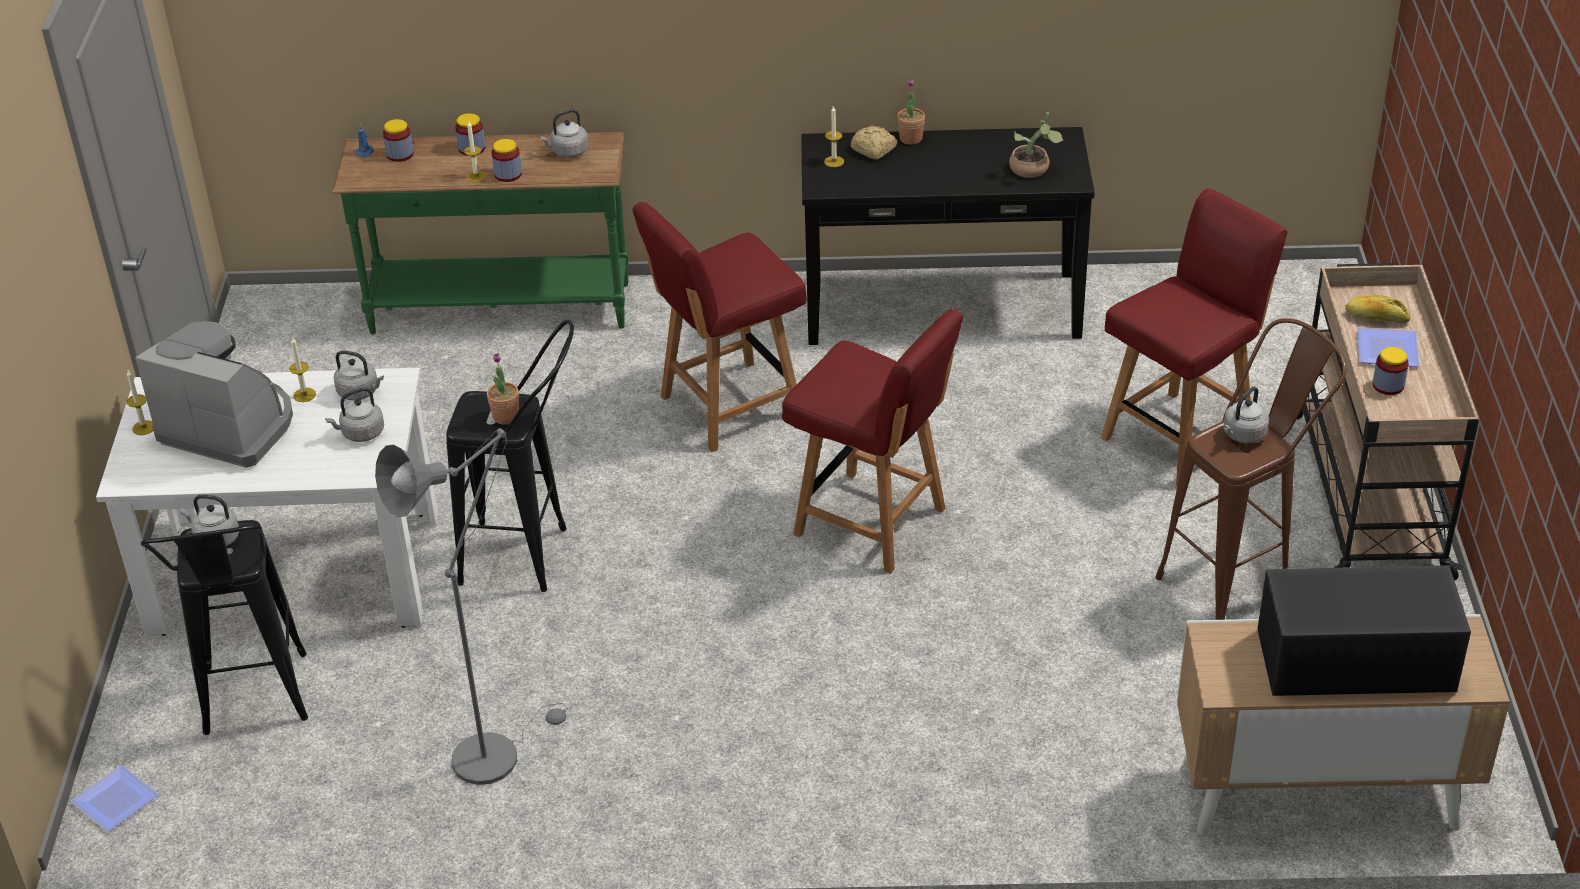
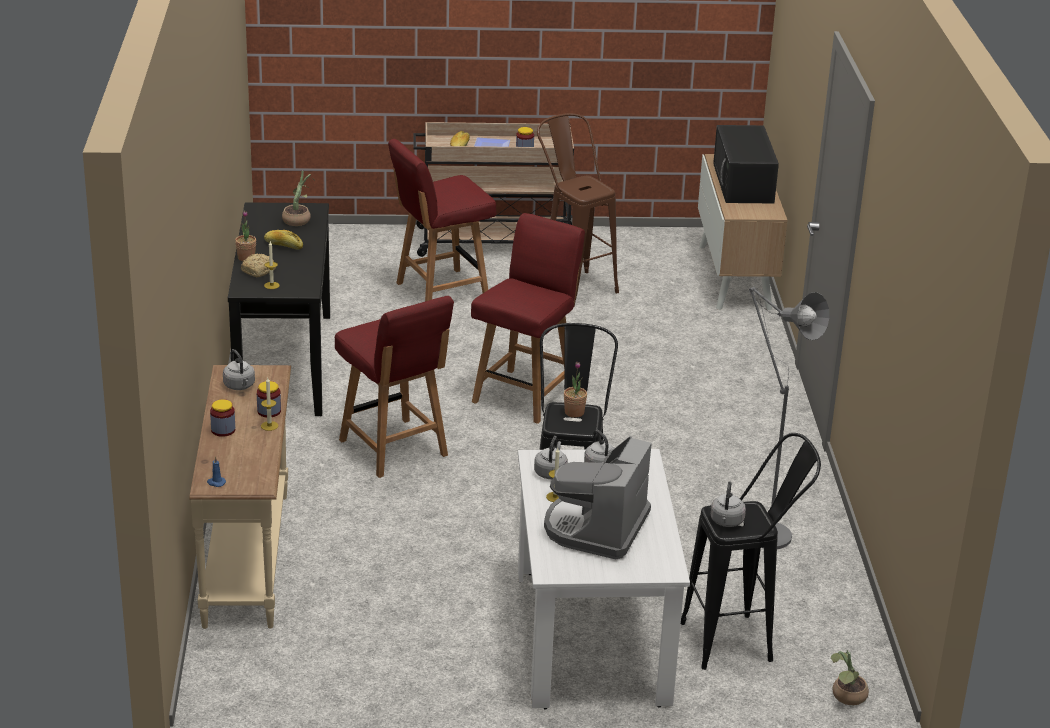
camera: 95 degrees left, 10 degrees down
plate [70,765,159,832] -> potted plant [831,650,869,705]
candle [127,370,153,435] -> none
green console table [331,132,629,335] -> beige console table [190,365,291,629]
jar [383,119,414,162] -> none
red chair [1101,188,1288,486] -> red chair turned 75 degrees counterclockwise [388,139,496,301]
grey kettle [1223,387,1269,443] -> none
none -> bread [264,230,303,249]

